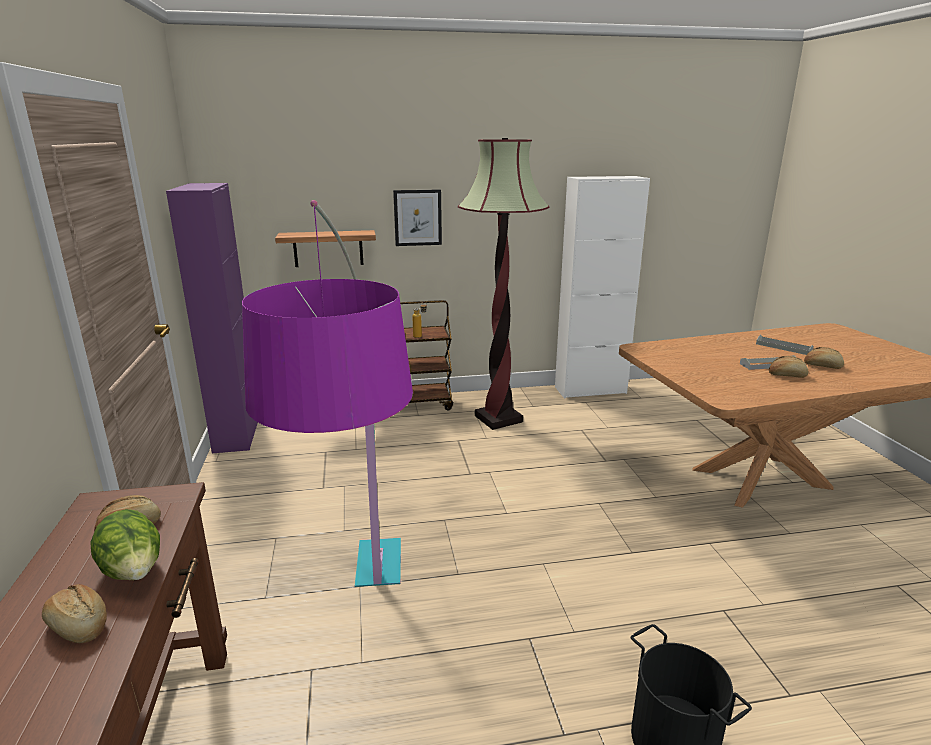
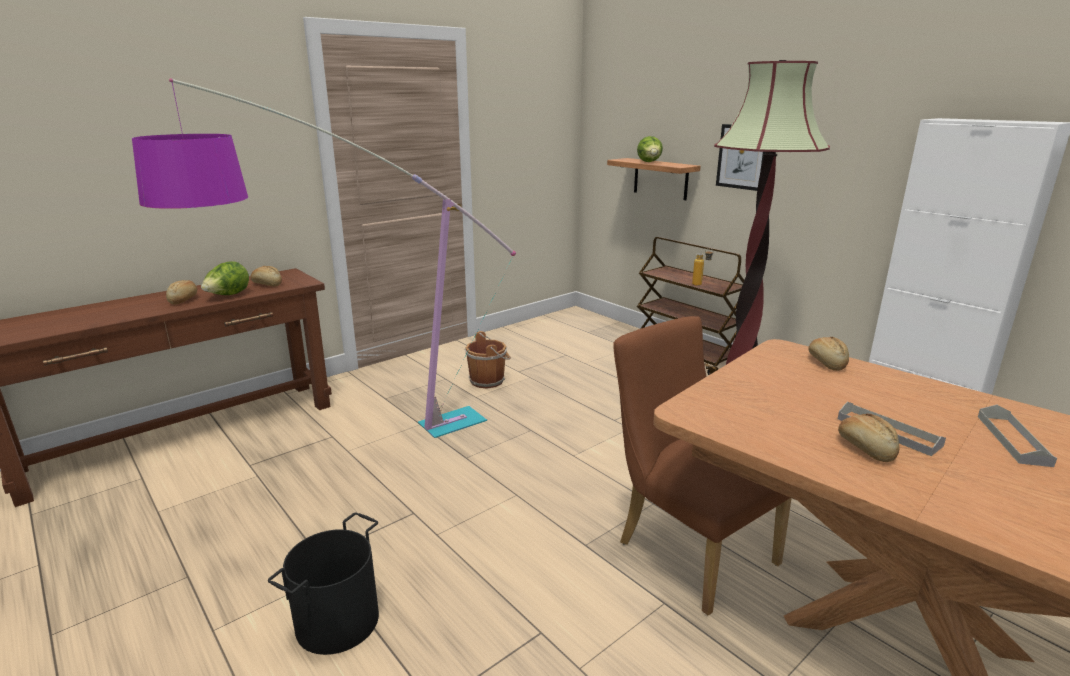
camera: 60 degrees right, 0 degrees up
purple cabinet [166,183,258,453] -> none
bread [804,347,844,369] -> bread moved to [808,337,849,371]
none -> brown bucket [465,331,511,388]
none -> brown chair [613,316,792,615]
none -> lettuce [637,136,663,162]

